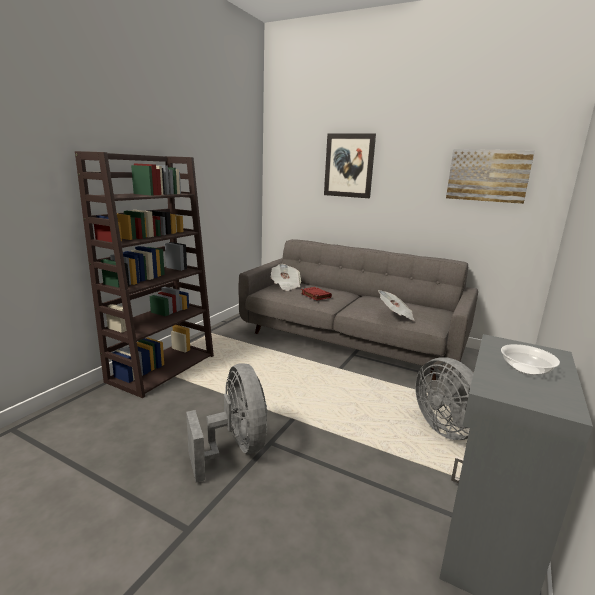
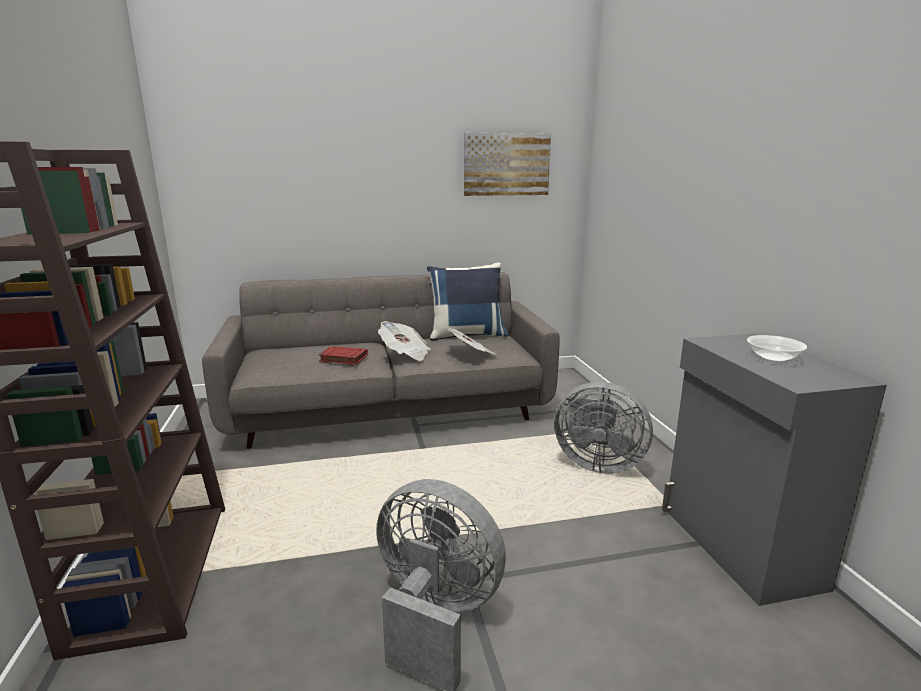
camera: 40 degrees left, 0 degrees up
newspaper [270,264,301,291] -> newspaper moved to [378,321,431,361]
picture [324,133,376,198] -> none
none -> blue pillow [427,263,509,341]

